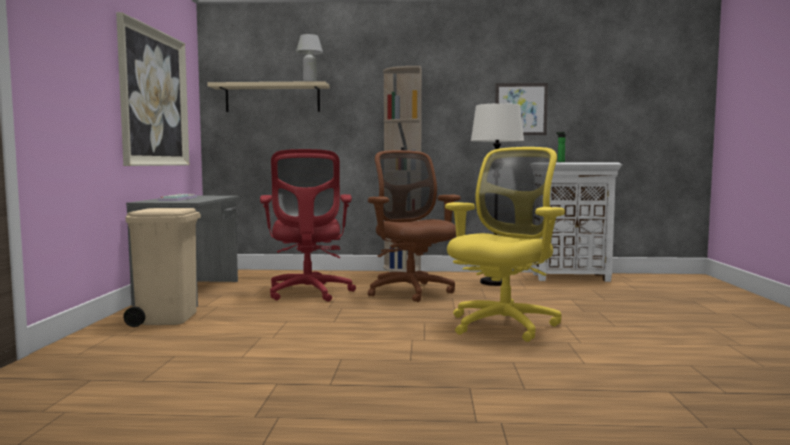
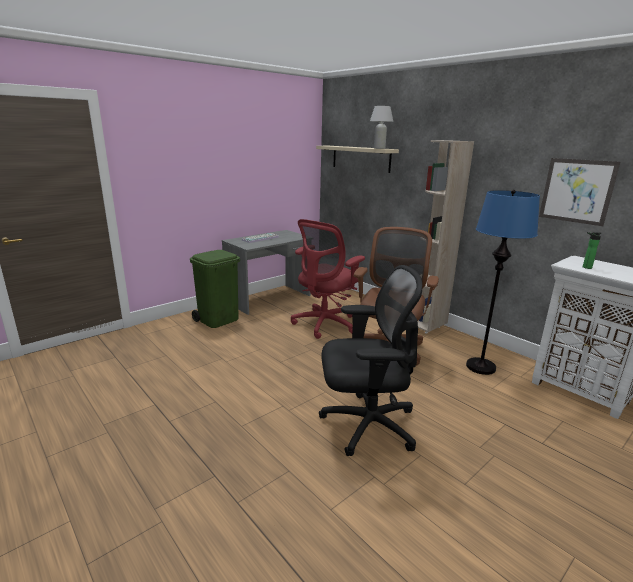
camera: 45 degrees right, 15 degrees up
picture [116,12,189,166] -> none
beige trash can [123,208,201,327] -> green trash can [190,250,240,328]
yellow office chair [445,147,565,342] -> black office chair [319,265,422,456]
white floor lamp [471,102,524,286] -> blue floor lamp [466,190,540,375]

